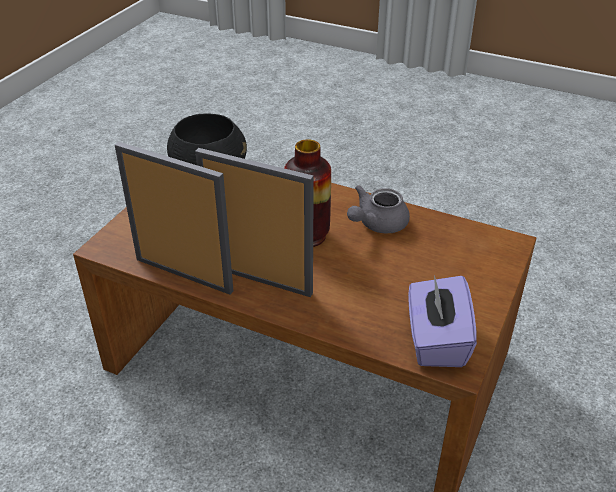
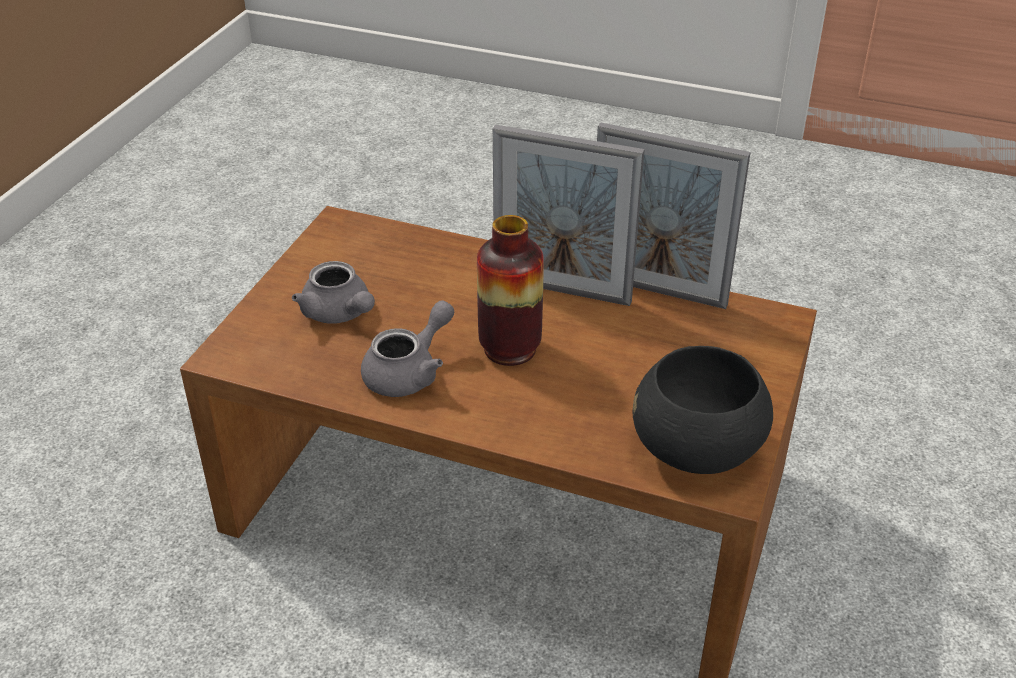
camera: 175 degrees right, 0 degrees up
purple tissue box [408,275,477,367] -> none
none -> grey teapot [292,261,375,324]

